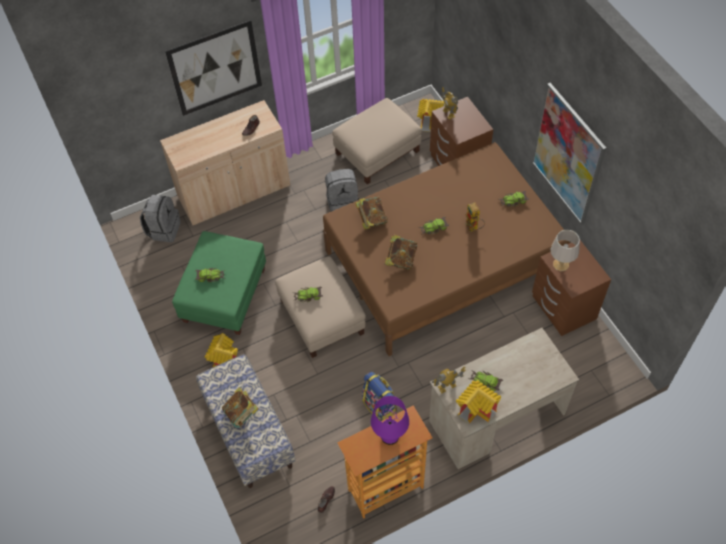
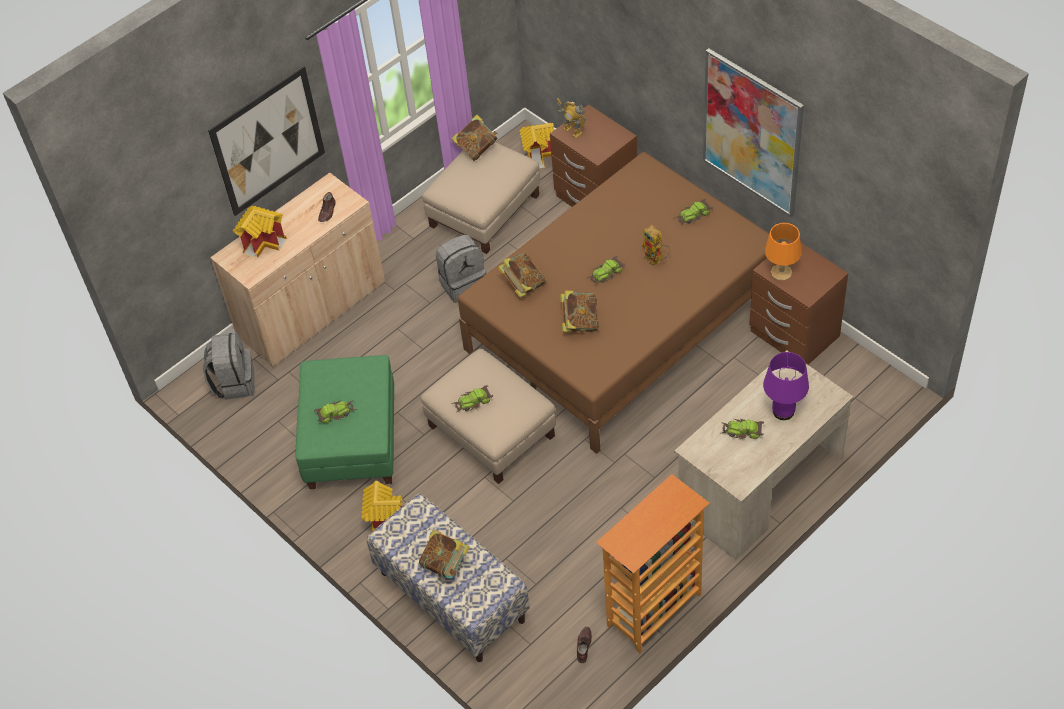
camera: 15 degrees left, 5 degrees down
backpack [362,372,397,421] -> none
purple table lamp [371,396,409,445] -> purple table lamp moved to [763,352,809,420]
toy robot [432,366,466,393] -> none
toy house [456,380,501,424] -> toy house moved to [233,206,287,258]
grey table lamp [550,230,580,271] -> orange table lamp [765,223,802,280]
none -> book [451,115,498,161]

